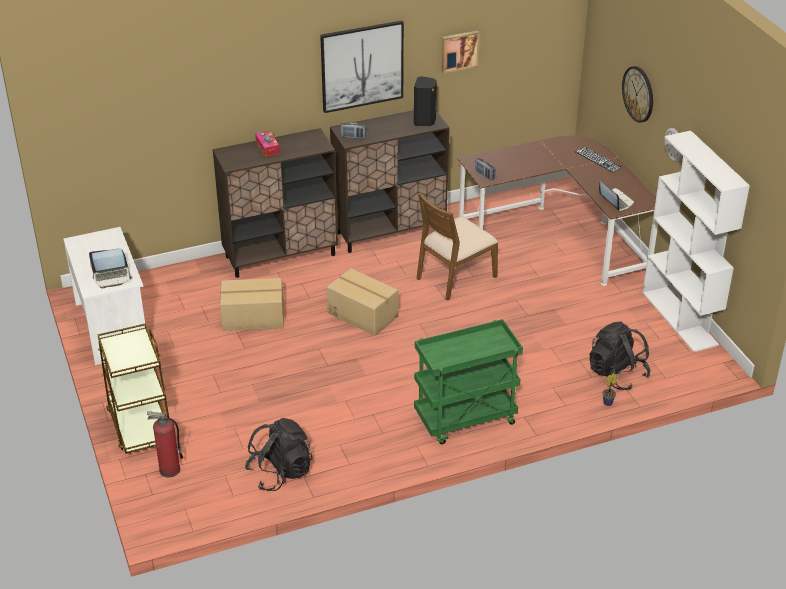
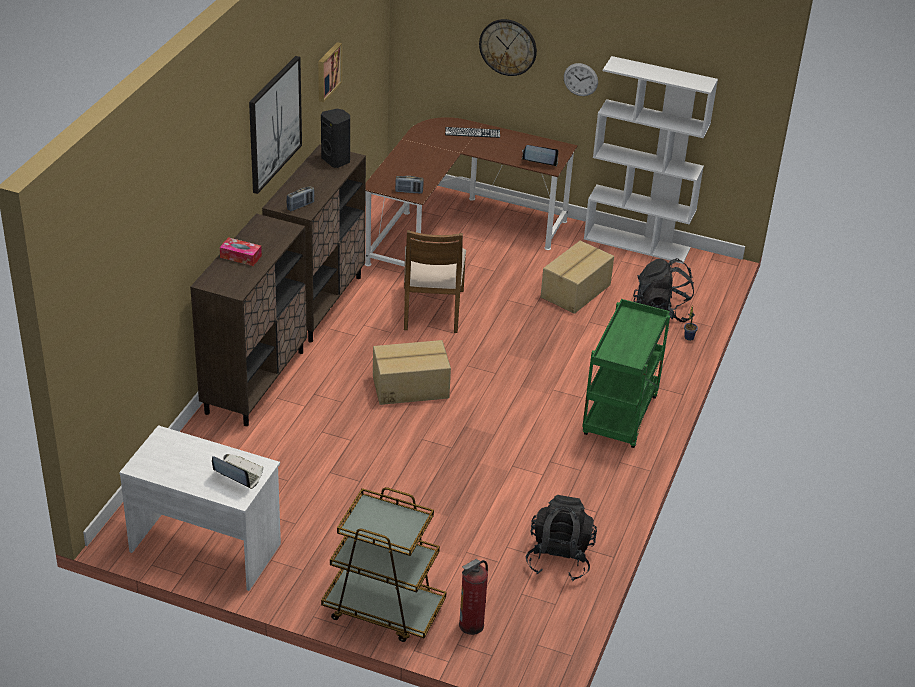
camera: 50 degrees left, 0 degrees up
laptop [89,248,133,288] -> laptop turned 90 degrees counterclockwise [212,454,263,489]
cardboard box [220,278,284,331] -> cardboard box moved to [541,241,614,314]

